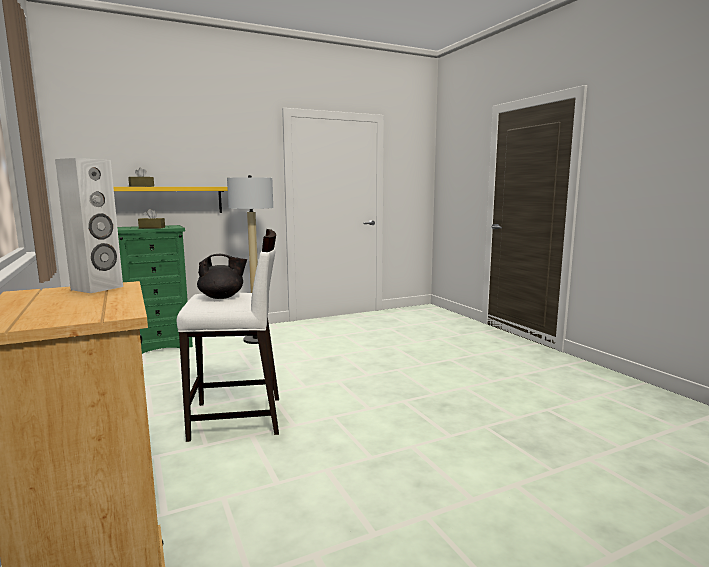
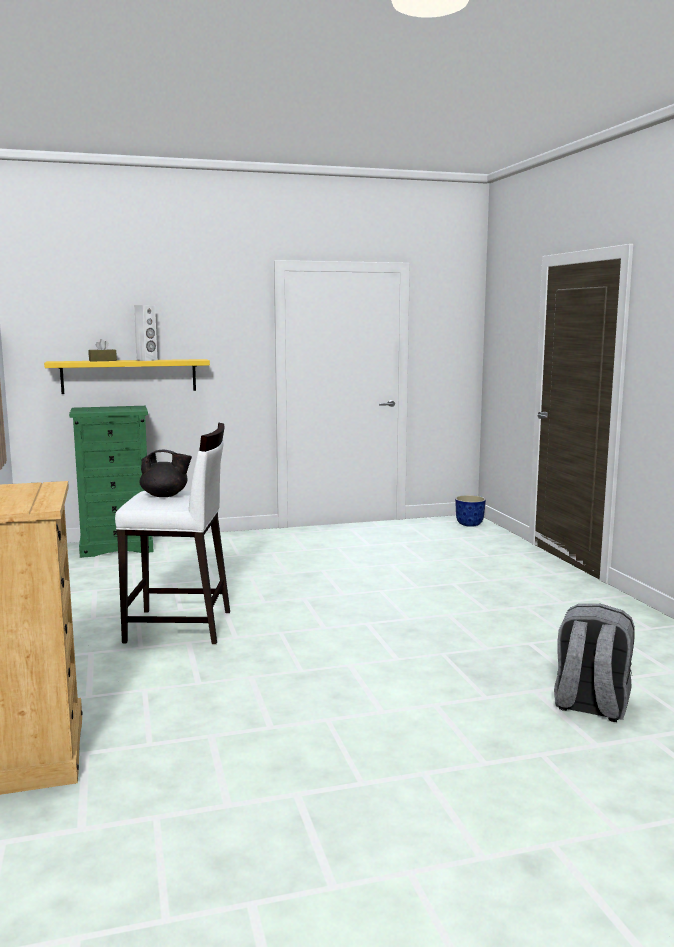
camera: 10 degrees right, 0 degrees up
white speaker [55,158,123,293] -> white speaker moved to [134,305,157,361]
brown tissue box [138,209,165,229] -> none
floor lamp [227,175,273,344] -> none
none -> planter [455,495,486,527]
none -> grey backpack [554,604,635,722]

